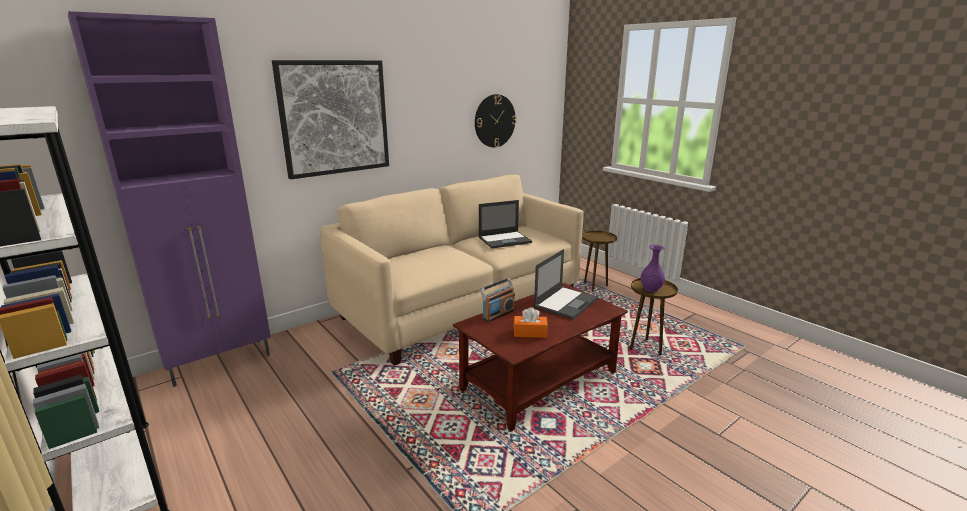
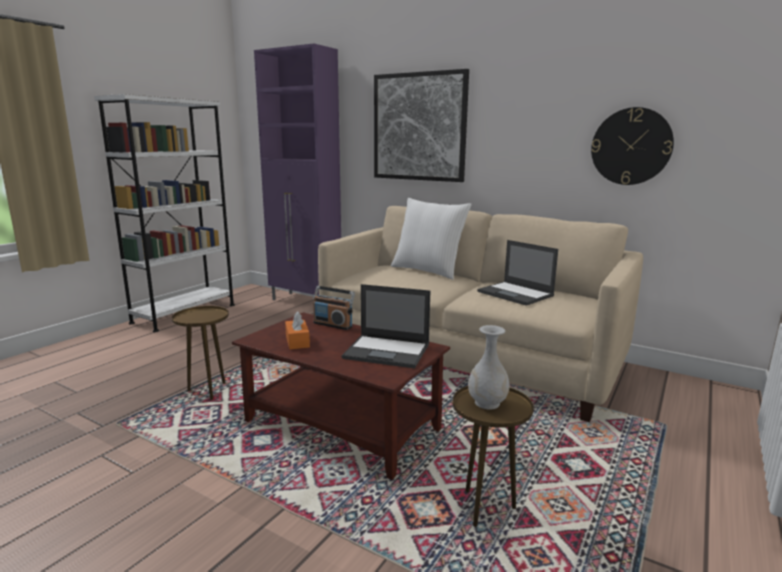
camera: 70 degrees right, 5 degrees down
brown side table [582,231,617,291] -> brown side table moved to [172,306,229,400]
purple vase [641,245,665,292] -> white vase [468,325,510,409]
none -> white pillow [391,198,472,280]

